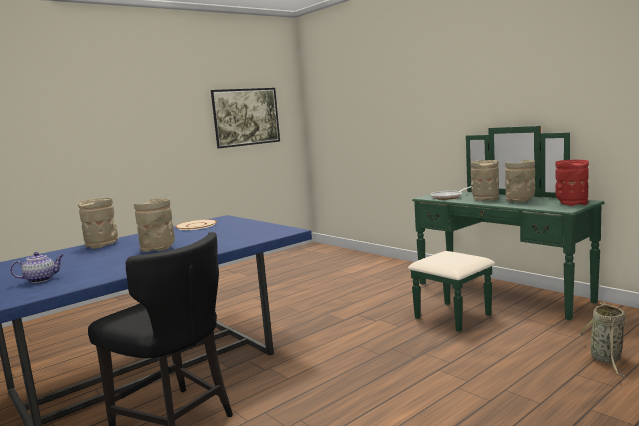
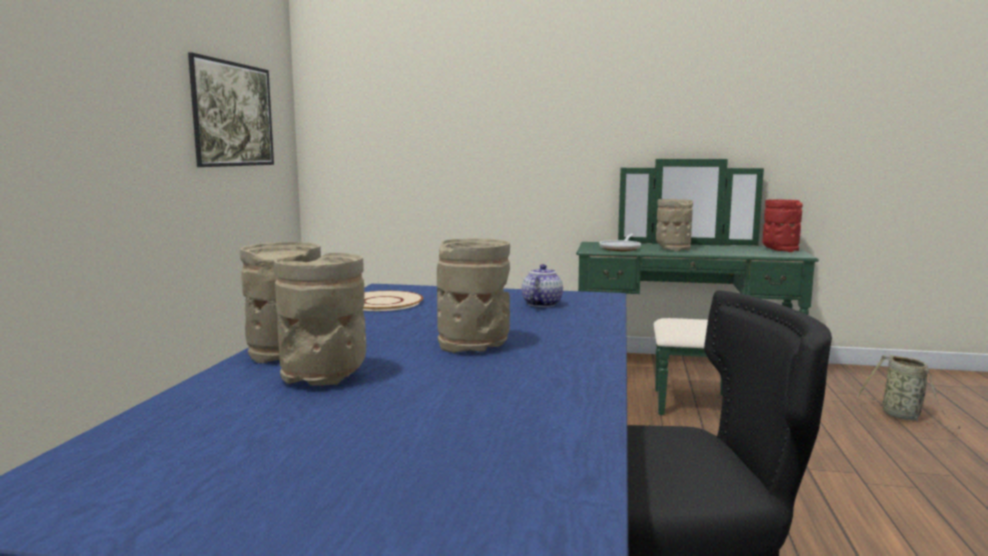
camera: 40 degrees left, 0 degrees up
teapot [10,252,64,283] -> teapot moved to [522,264,563,307]
beige vase [505,160,535,203] -> beige vase moved to [274,252,366,386]

